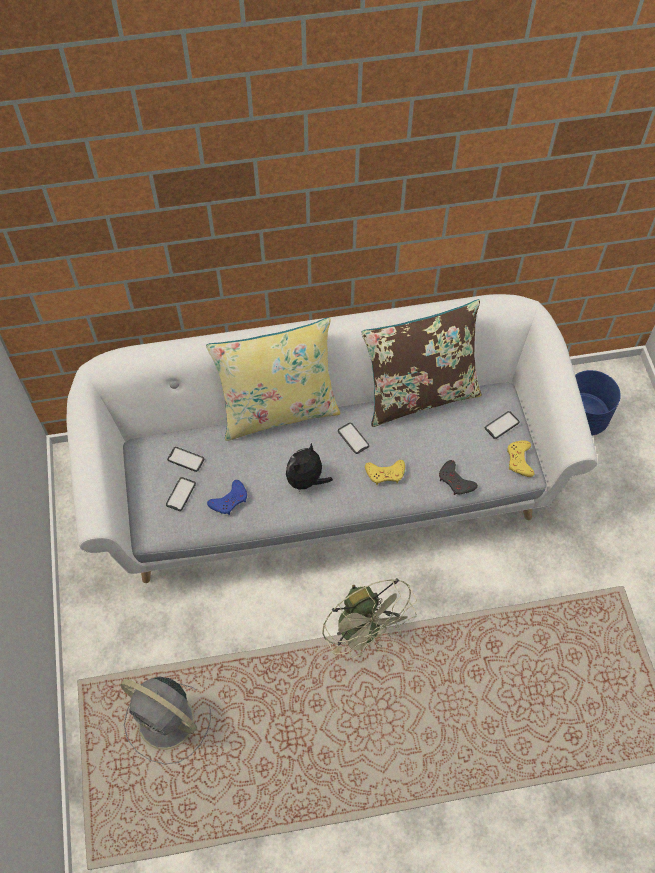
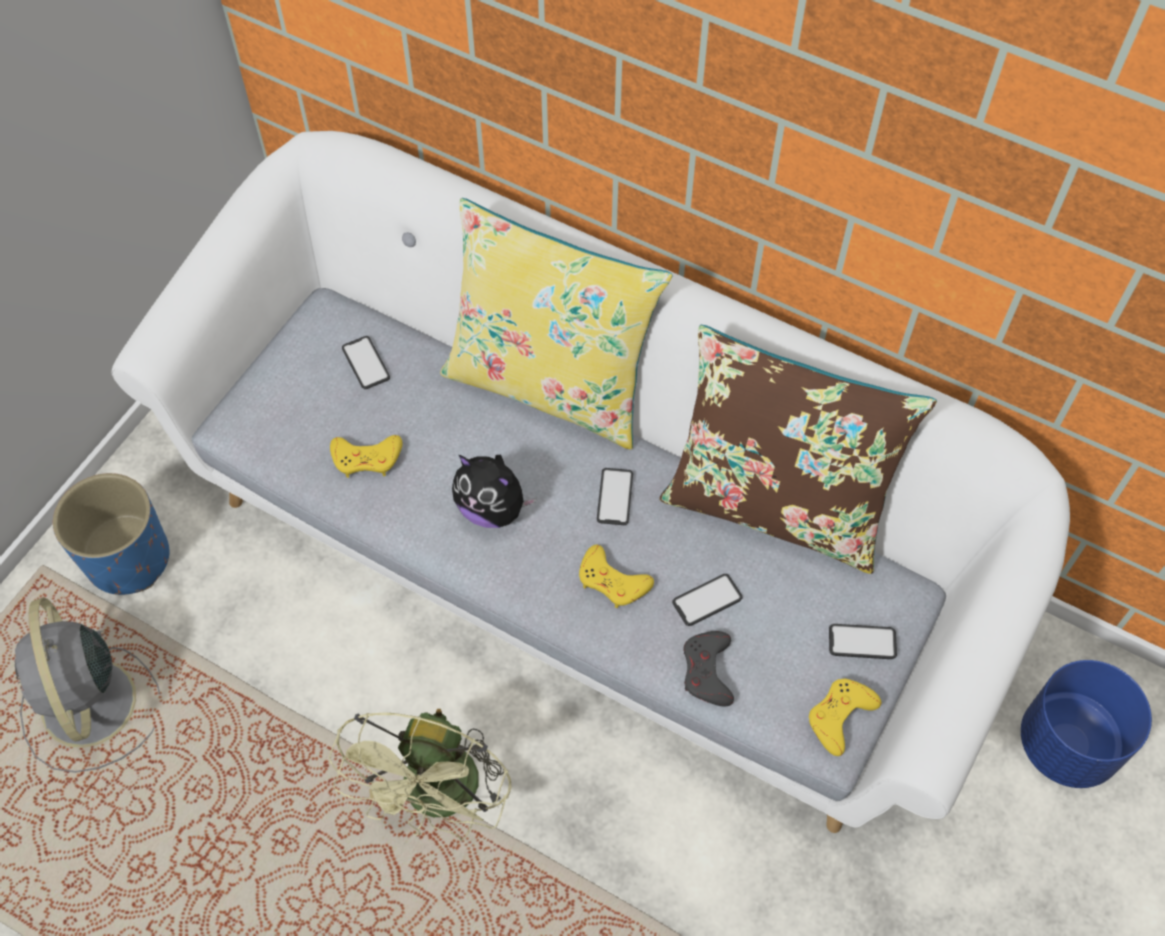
camera: 40 degrees right, 0 degrees up
phone [166,477,196,511] -> phone moved to [672,574,743,626]
blue game controller [207,480,247,515] -> yellow game controller [330,435,402,478]
plush toy [286,443,333,492] -> plush toy turned 135 degrees counterclockwise [452,454,537,528]
none -> blue planter [53,473,169,595]

